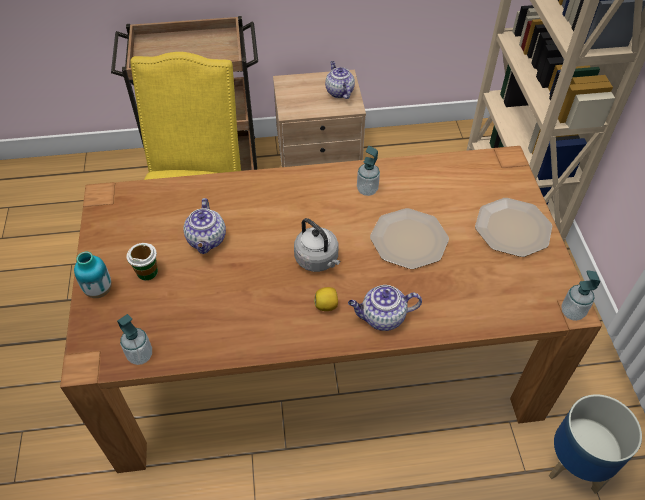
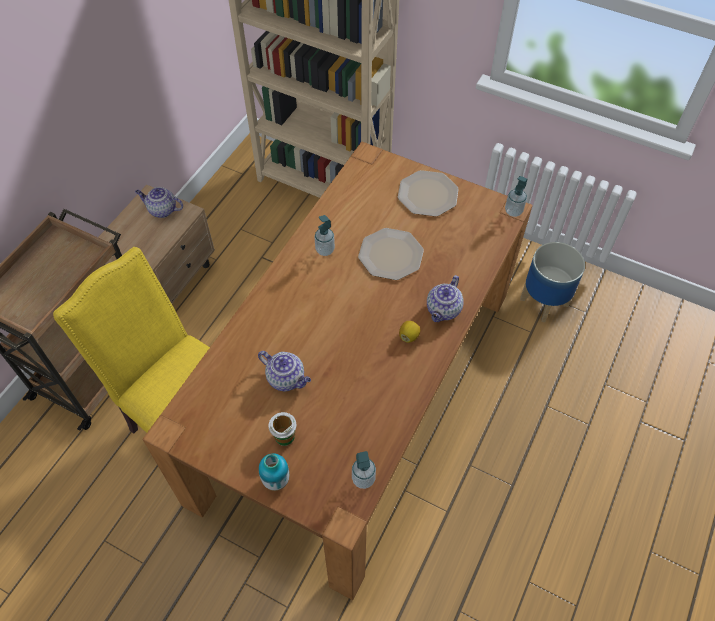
camera: 55 degrees left, 5 degrees up
grey kettle [294,218,340,272] -> none

